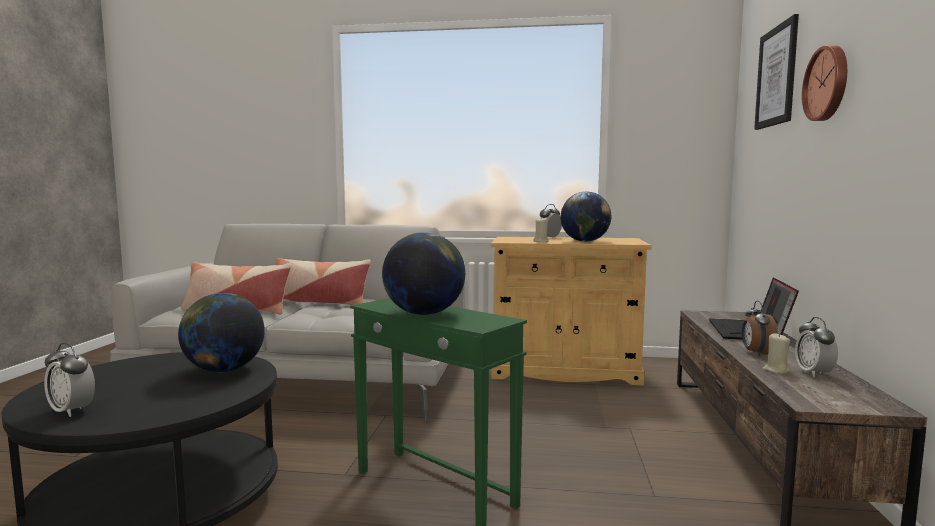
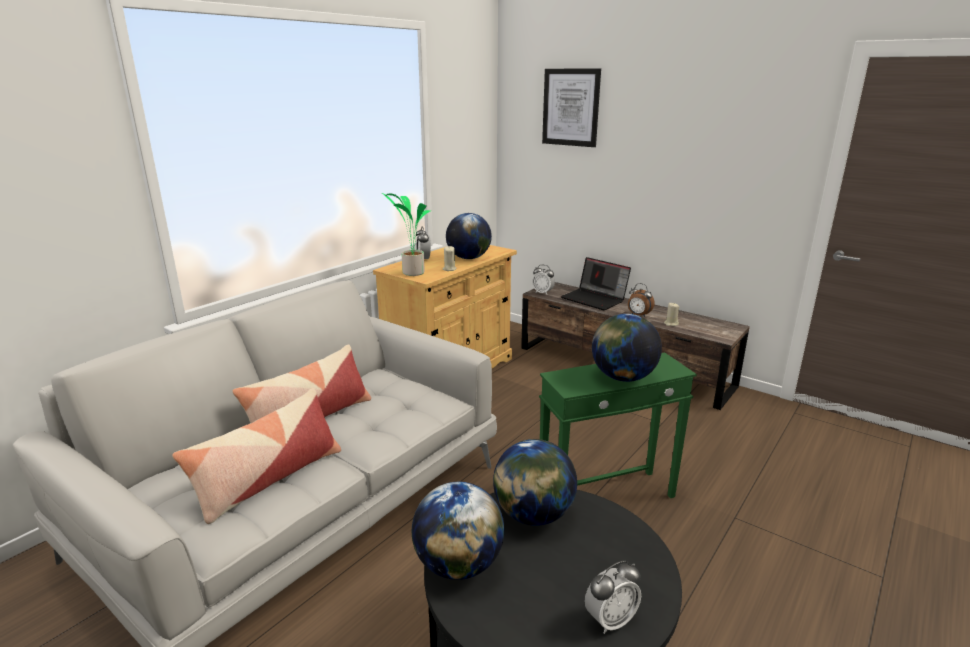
camera: 60 degrees left, 15 degrees up
alarm clock [795,317,838,377] -> alarm clock moved to [532,265,555,295]
wall clock [802,45,847,121] -> none
none -> potted plant [382,193,430,276]
none -> globe [412,482,504,580]

